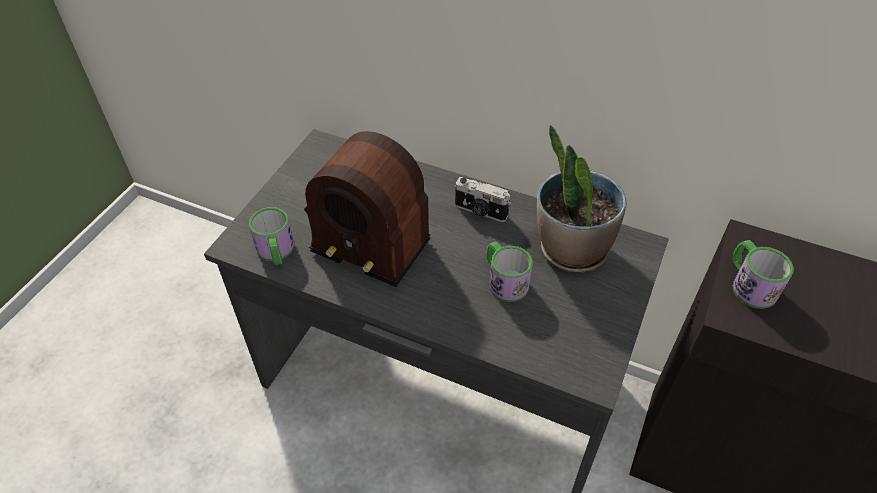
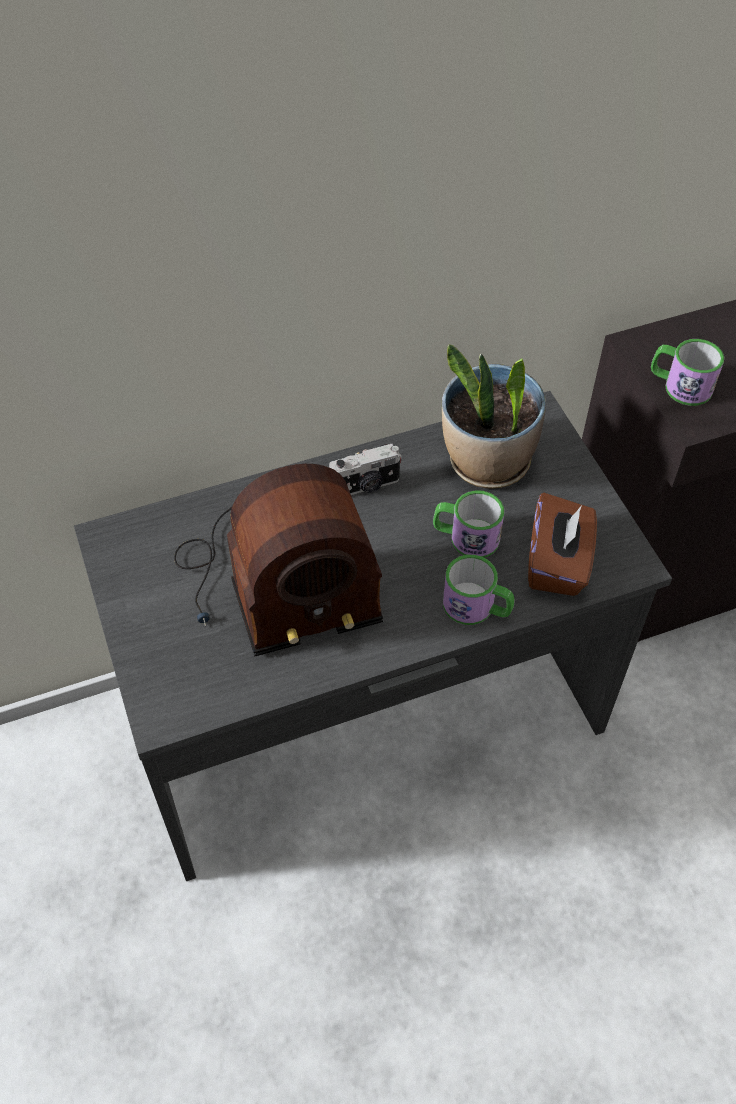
camera: 45 degrees left, 5 degrees up
mug [249,207,294,265] -> mug moved to [443,555,514,625]
none -> brown tissue box [528,493,597,596]

